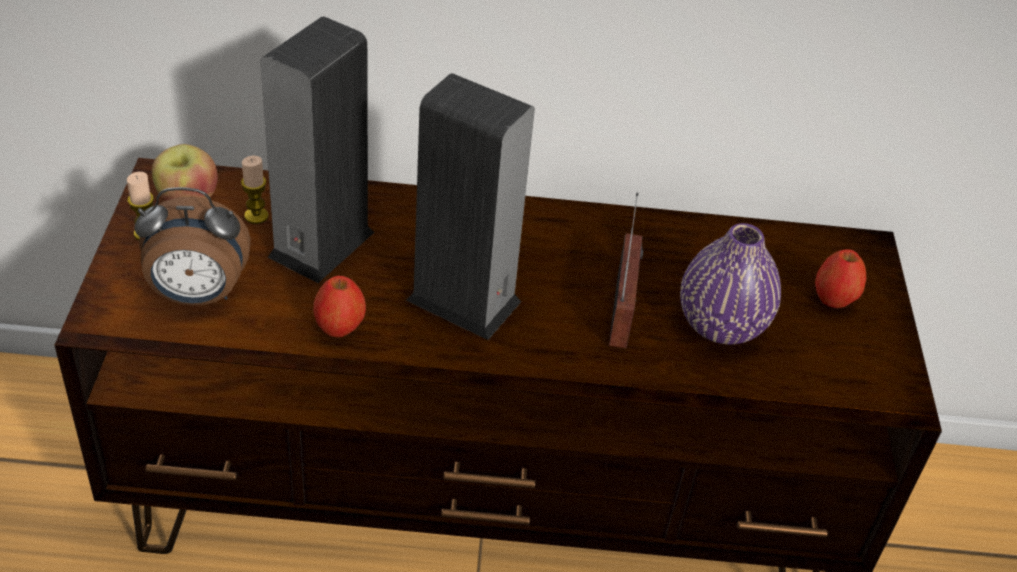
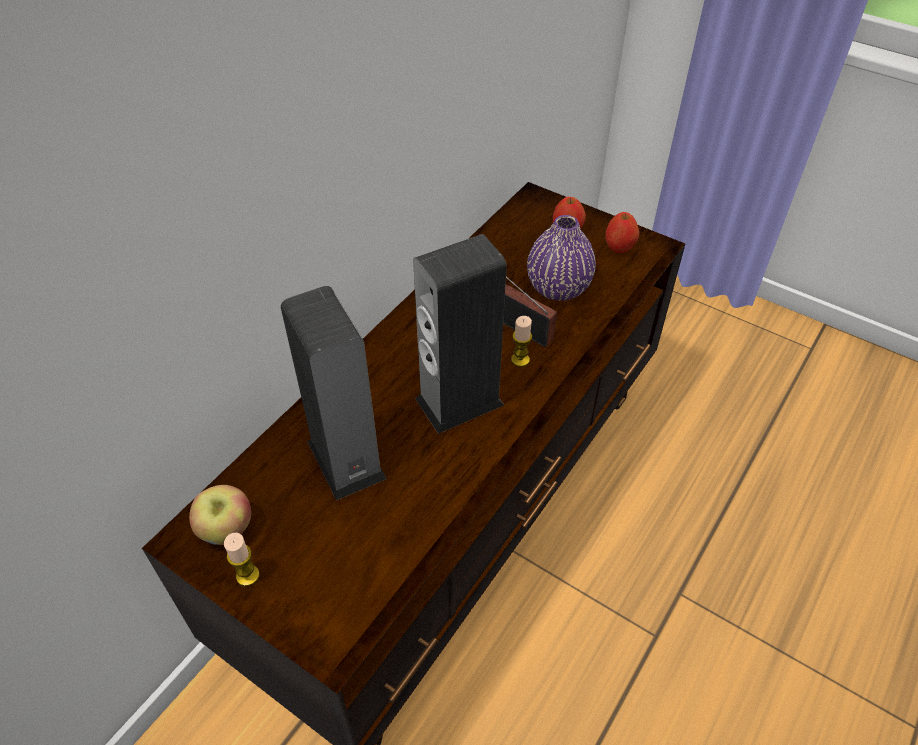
camera: 55 degrees left, 5 degrees up
alarm clock [135,187,251,305] -> none
candle [241,156,269,224] -> candle moved to [511,316,532,367]
apple [313,276,366,337] -> apple moved to [606,212,639,253]

